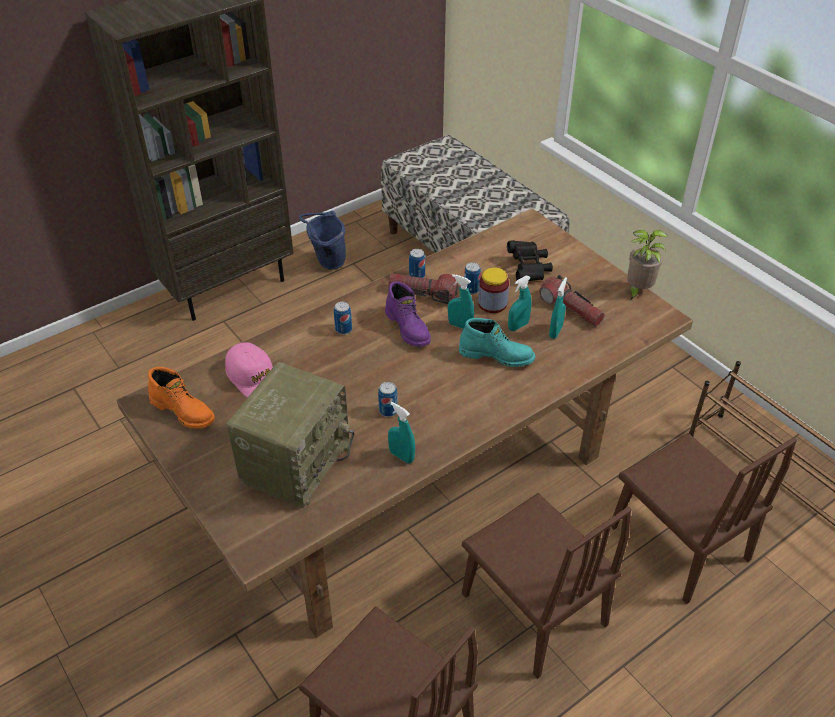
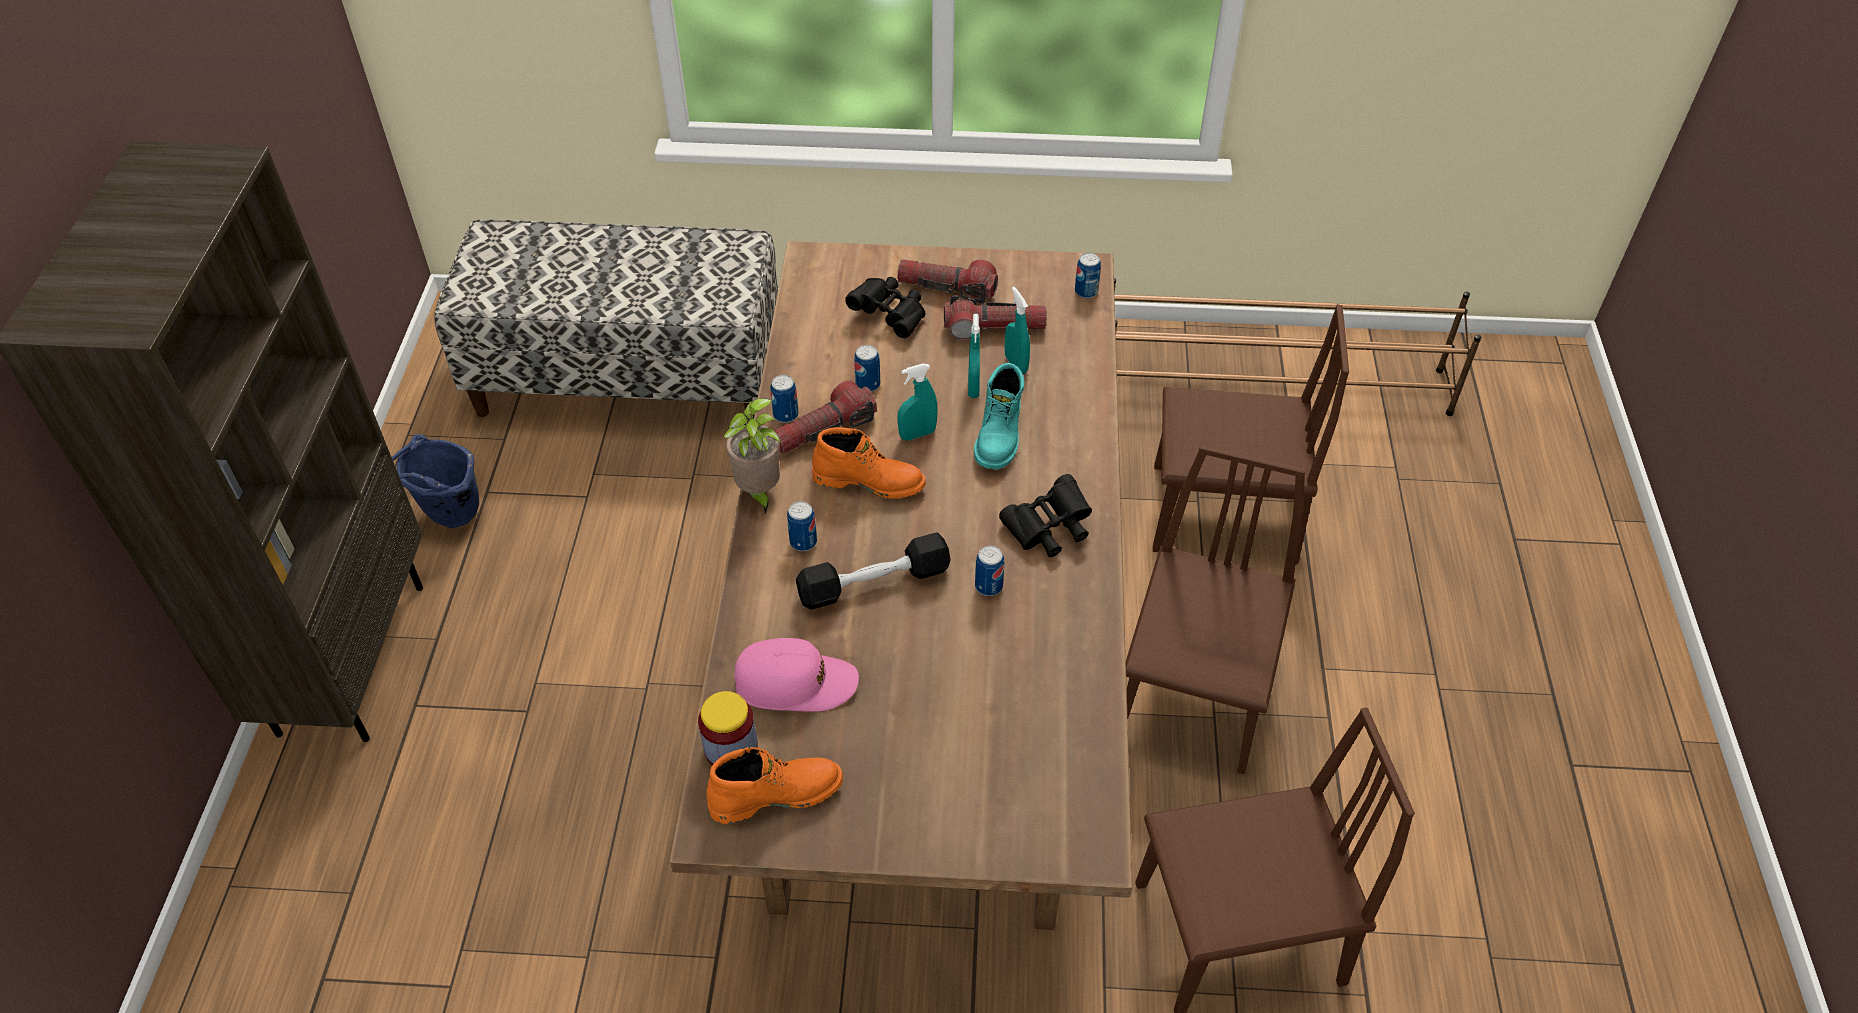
camera: 50 degrees left, 5 degrees up
radio [226,362,354,509] -> none
purple boot [385,281,431,347] -> orange boot [812,427,926,499]
turquoise spray bottle [388,402,415,463] -> none
turquoise boot [459,318,535,367] -> turquoise boot turned 135 degrees clockwise [974,363,1024,470]
brown chair [462,493,632,679] -> brown chair turned 75 degrees counterclockwise [1126,445,1306,774]
jar [478,268,509,313] -> jar moved to [698,691,758,765]
potted plant [627,230,668,300] -> potted plant moved to [723,398,781,514]
none -> black dumbbell [796,532,951,609]
none -> flashlight [897,259,998,304]
none -> black binoculars [999,474,1092,557]
none -> can [1075,253,1101,298]

